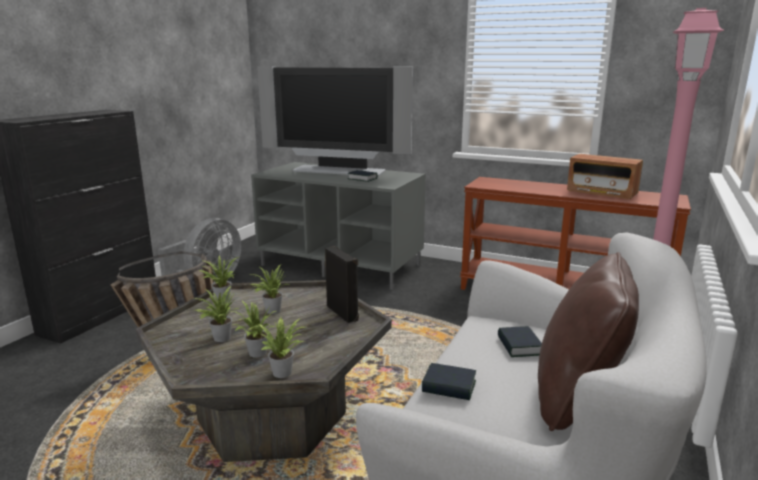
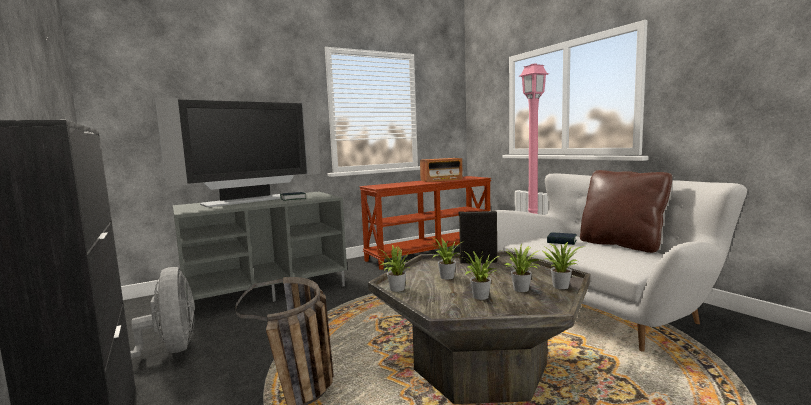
camera: 55 degrees left, 10 degrees down
book [422,363,476,400] -> none

